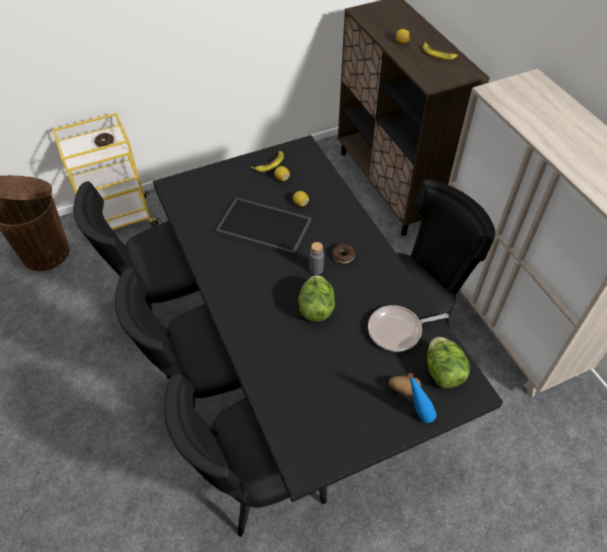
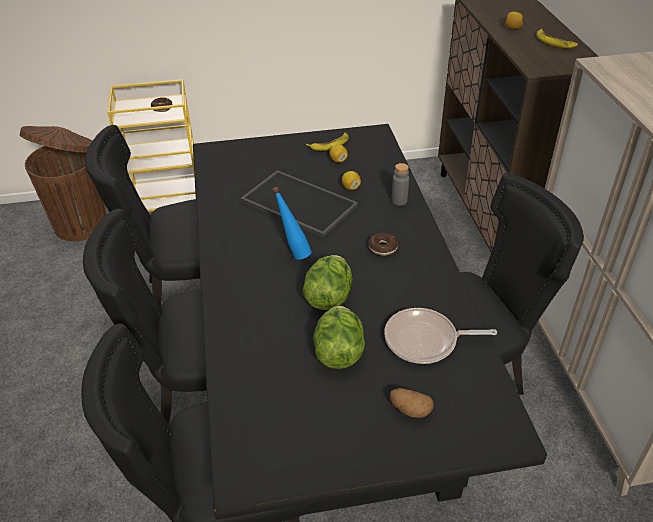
camera: 15 degrees right, 10 degrees down
grey bottle [310,242,324,275] -> grey bottle moved to [392,163,409,206]
blue bottle [408,373,436,423] -> blue bottle moved to [273,187,312,260]
lettuce [427,337,470,388] -> lettuce moved to [313,306,365,369]

